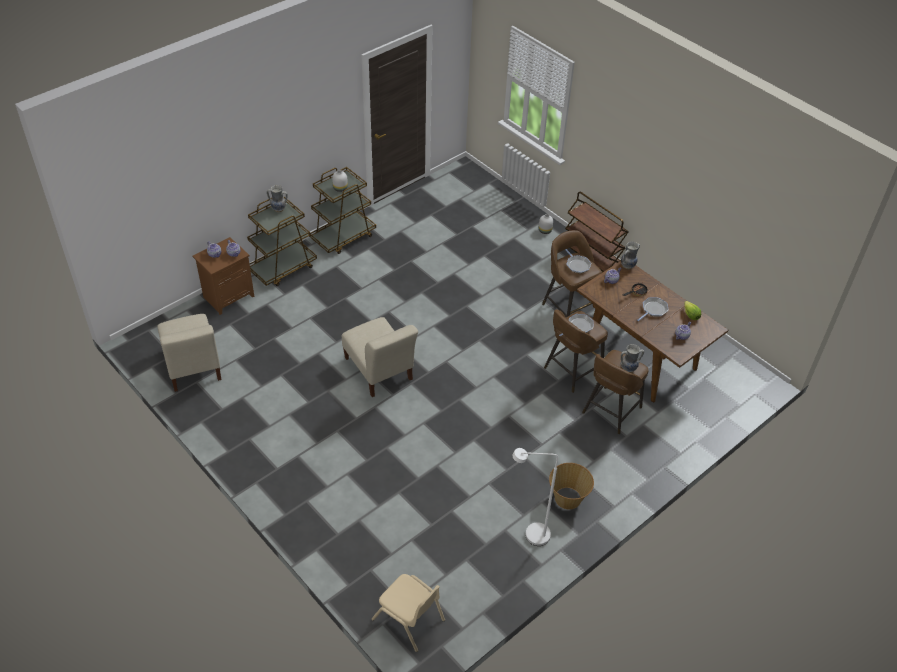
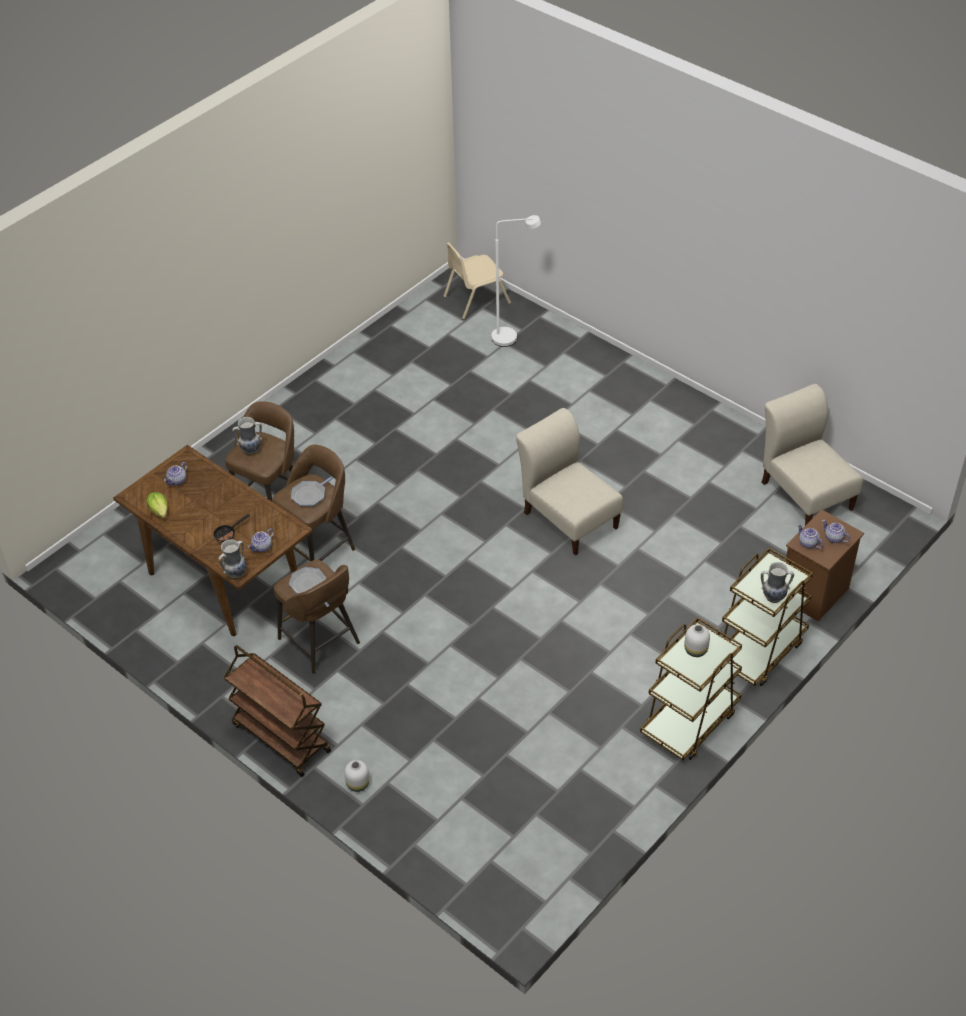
camera: 175 degrees right, 0 degrees up
beige chair [372,574,445,652] -> beige chair turned 60 degrees counterclockwise [443,242,511,320]
white floor lamp [512,448,558,546] -> white floor lamp moved to [491,215,541,347]
basket [549,463,594,509] -> none
frying pan [637,297,668,321] -> none

